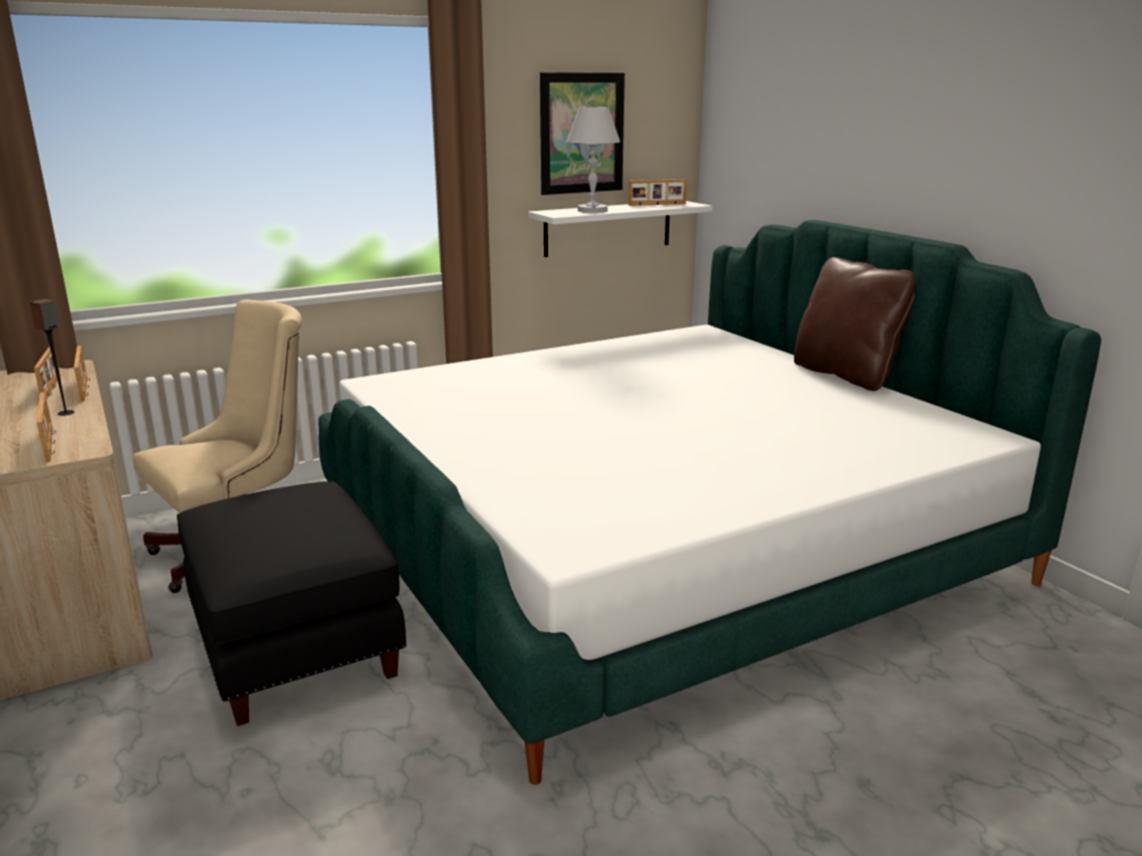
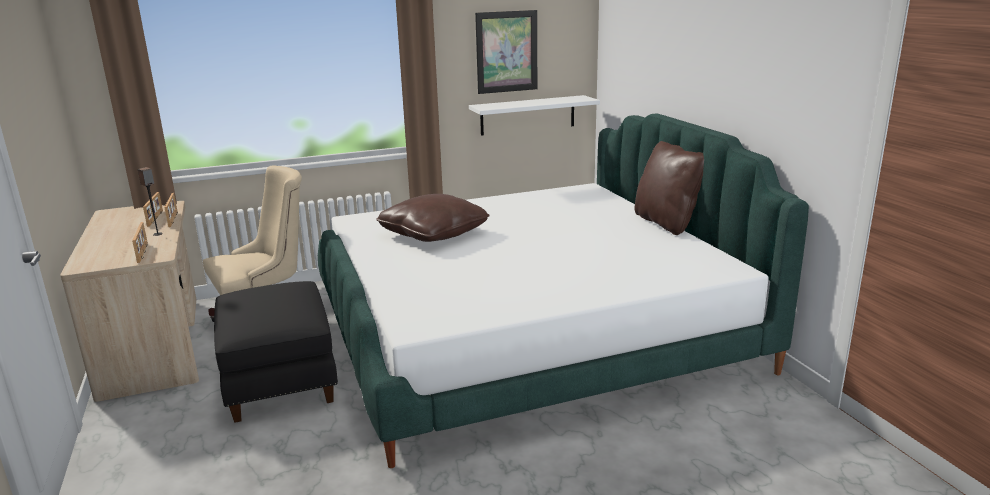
camera: 10 degrees right, 0 degrees up
white table lamp [566,107,620,213] -> none
picture frame [628,179,687,206] -> none
none -> brown pillow [376,194,490,242]

